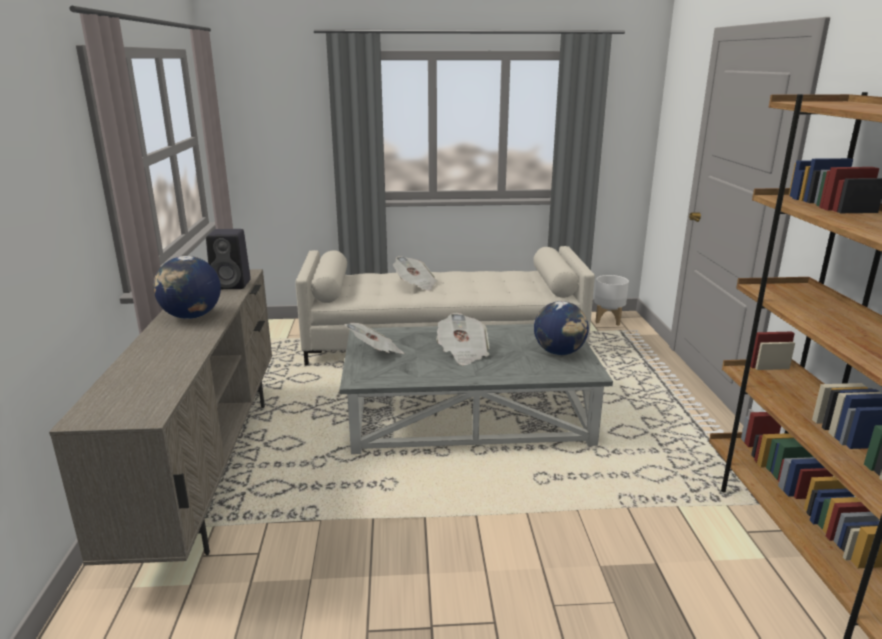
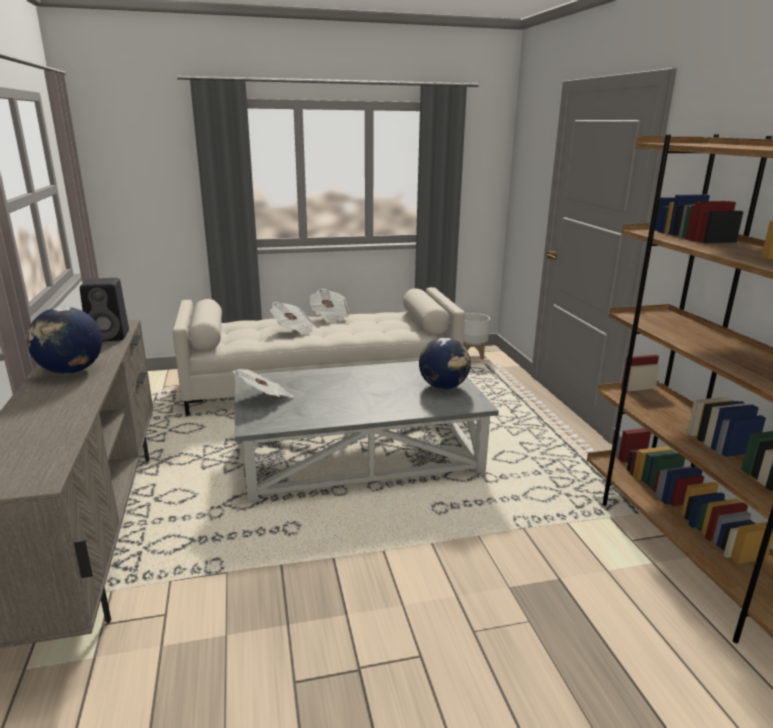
camera: 10 degrees left, 0 degrees up
newspaper [436,313,489,365] -> newspaper moved to [310,289,349,323]

